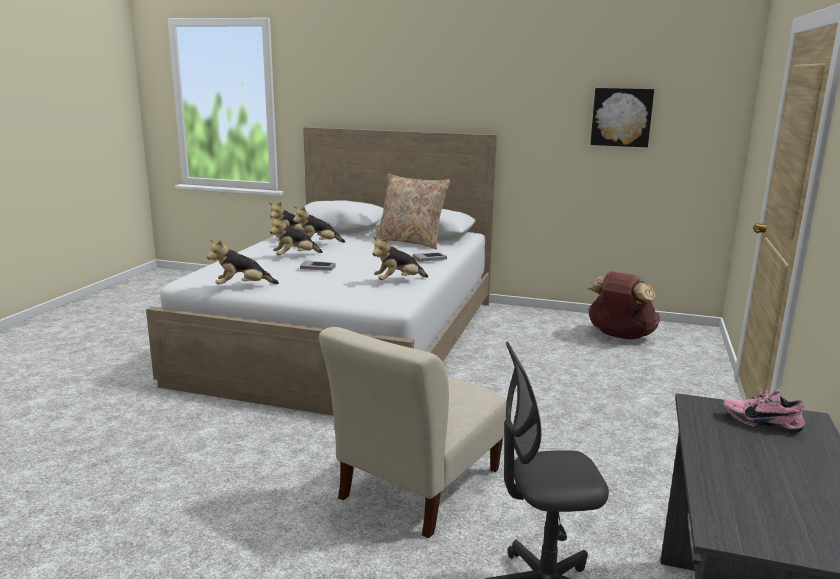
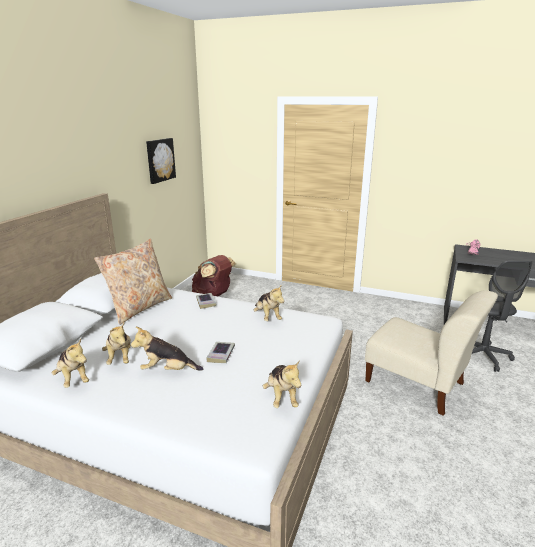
camera: 85 degrees left, 5 degrees up
plush toy [270,216,323,255] -> plush toy turned 120 degrees clockwise [131,327,203,371]

